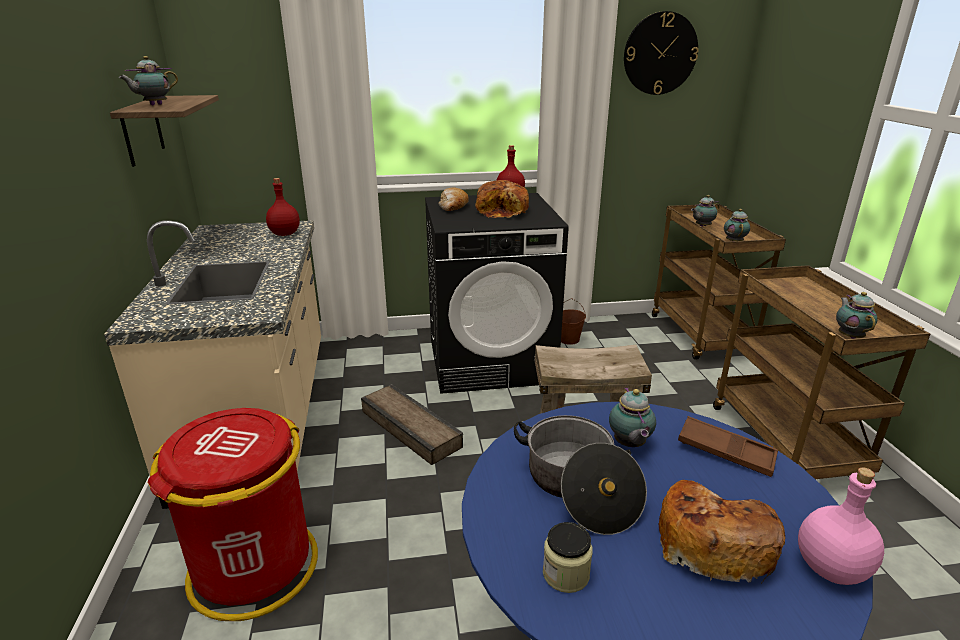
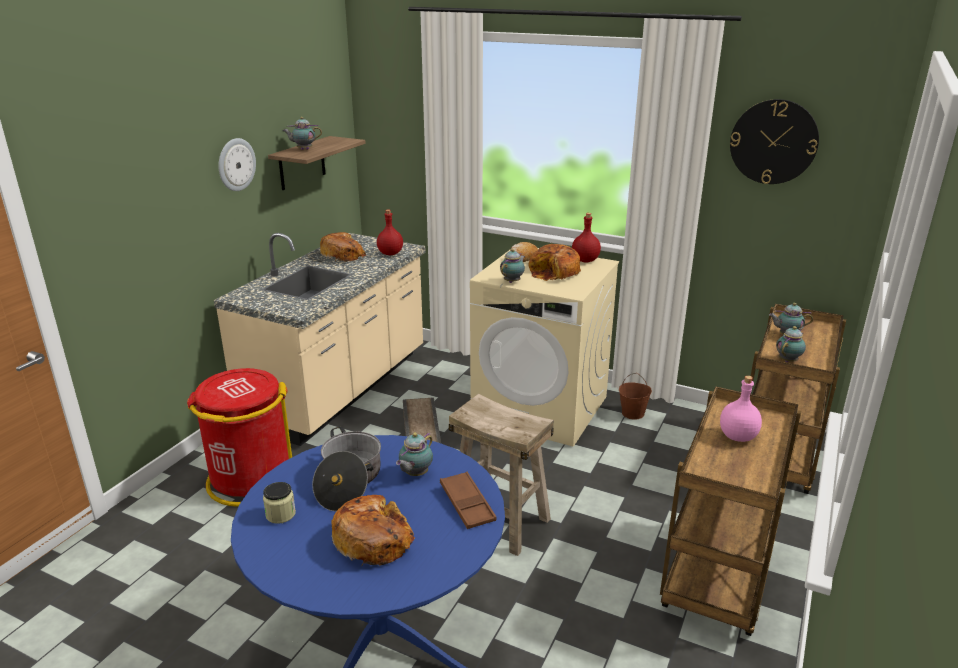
camera: 35 degrees right, 0 degrees up
black washing machine [425,193,569,394] -> beige washing machine [470,248,619,447]
pink bottle [798,467,884,585] -> pink bottle moved to [720,376,762,442]
teapot [836,292,878,339] -> teapot moved to [500,249,525,283]
none -> wall clock [218,138,256,191]
none -> bread [320,232,366,262]

